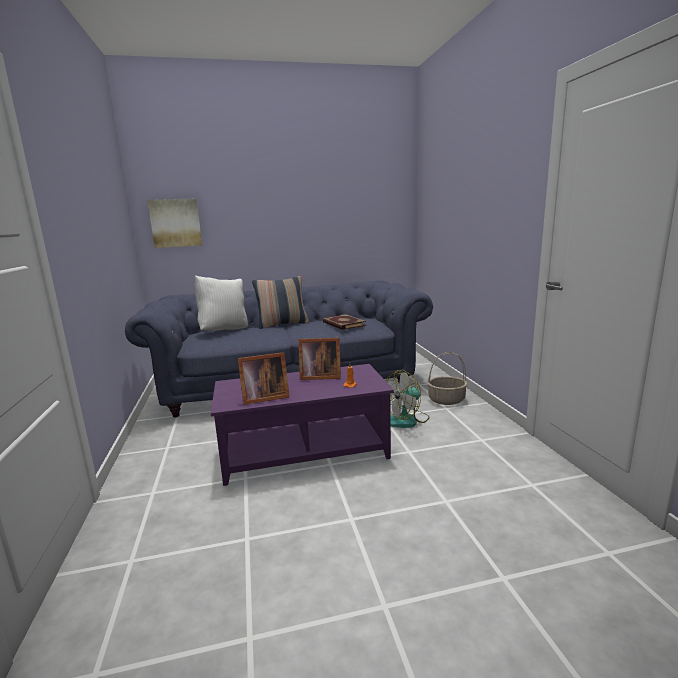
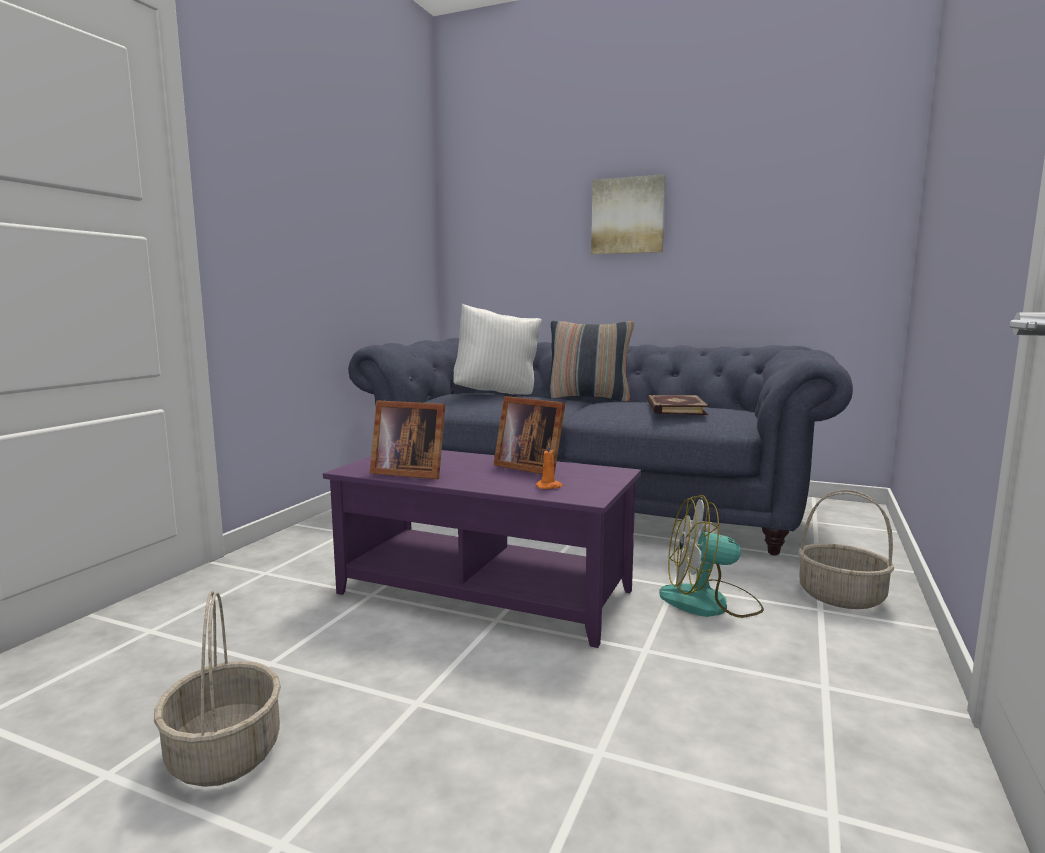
camera: 35 degrees right, 5 degrees down
picture [147,199,202,248] -> picture moved to [591,174,666,254]
none -> basket [154,591,281,787]

